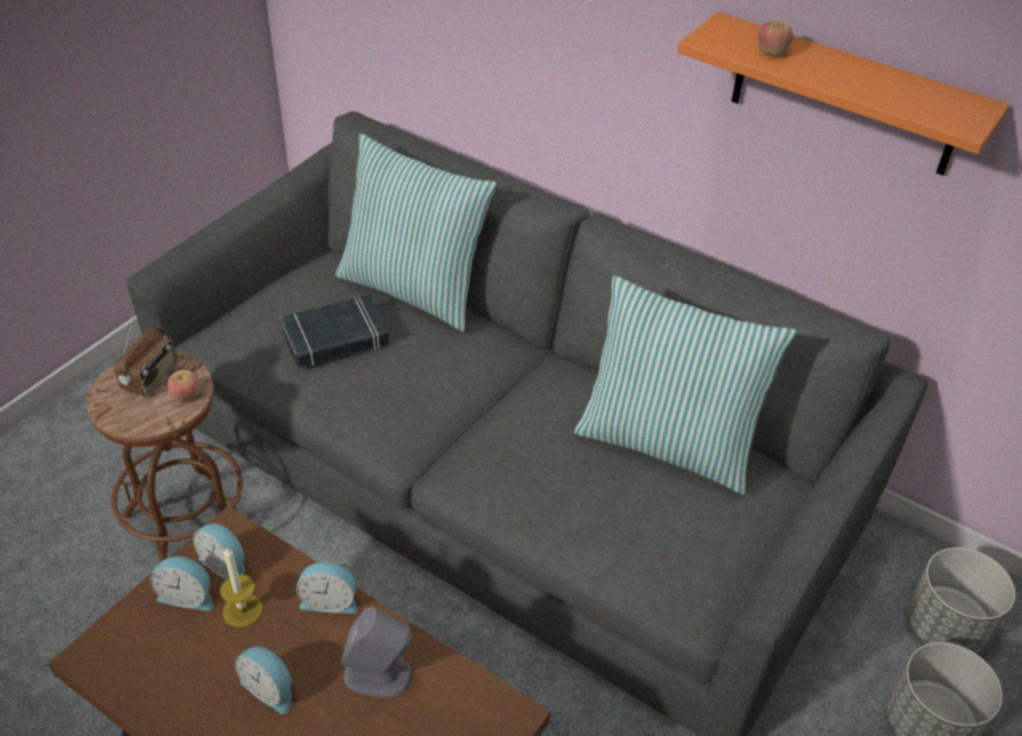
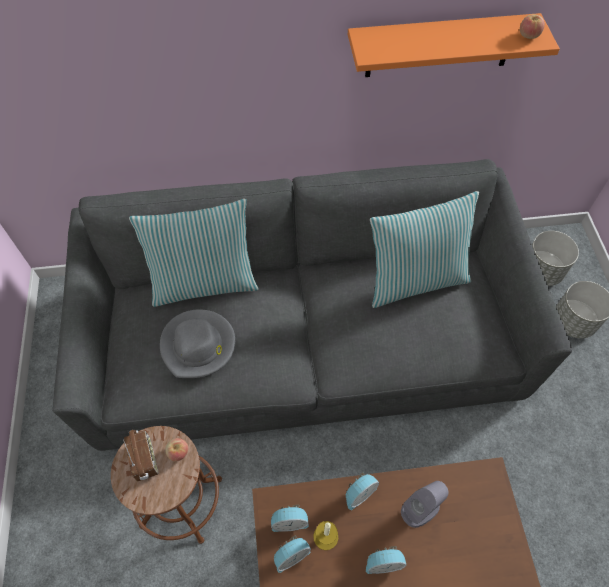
camera: 40 degrees left, 15 degrees up
black book [280,295,389,368] -> grey hat [160,310,235,378]
apple [757,21,793,56] -> apple moved to [520,14,545,39]

